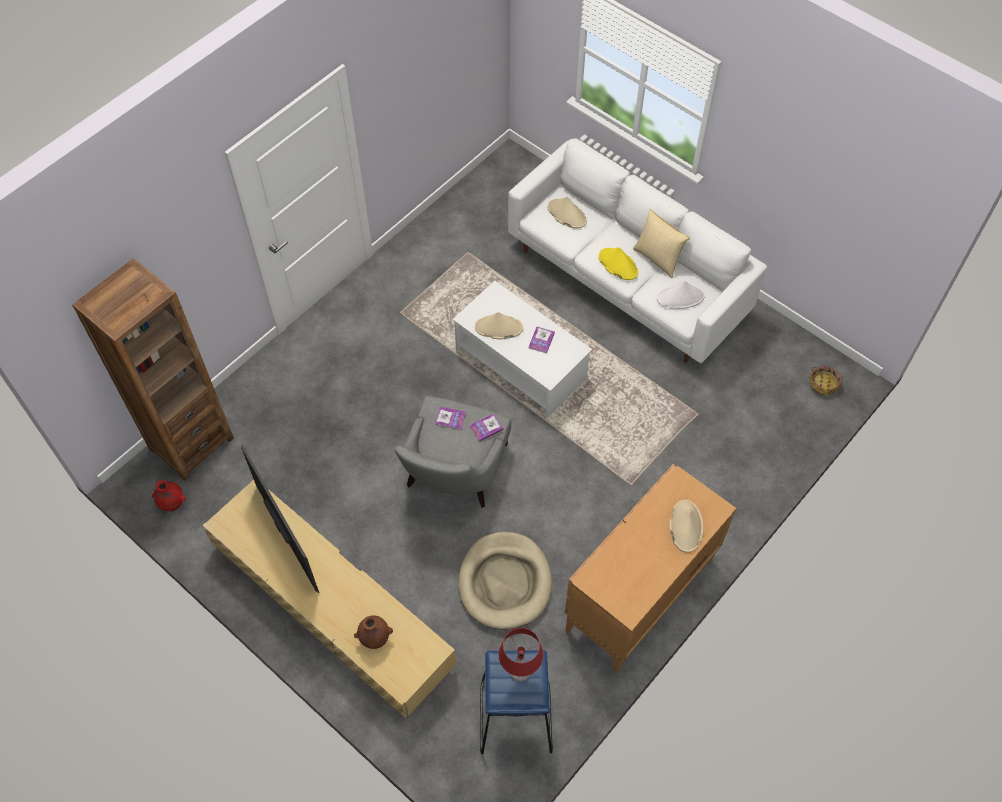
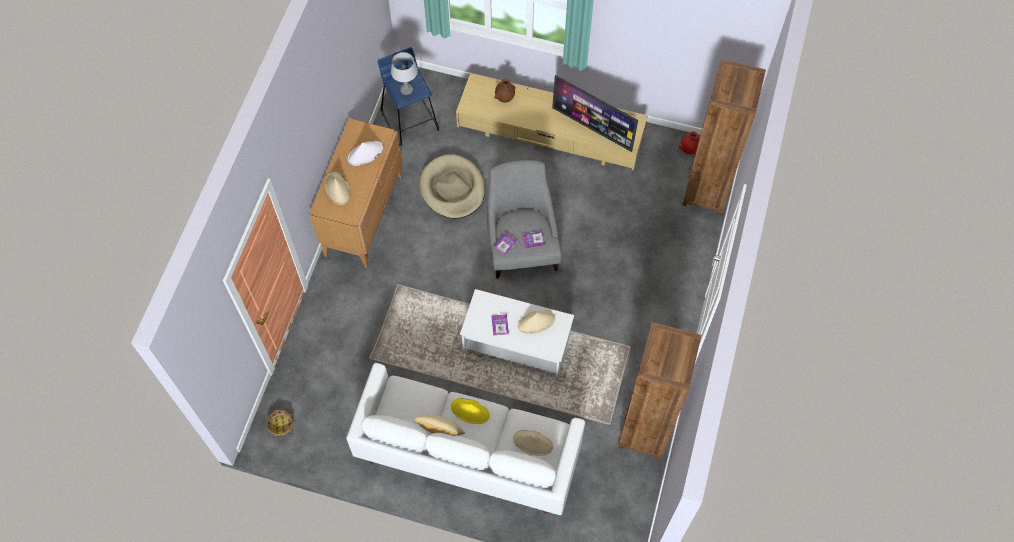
camera: 155 degrees right, 5 degrees up
red table lamp [498,628,544,682] -> grey table lamp [391,52,418,95]
white hat [657,281,705,309] -> white hat moved to [348,141,383,166]
none -> brown bookcase [618,322,702,460]

